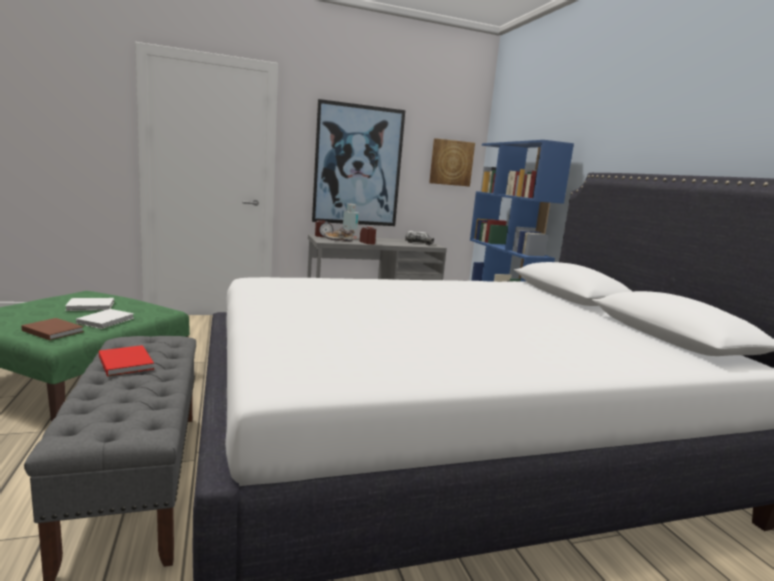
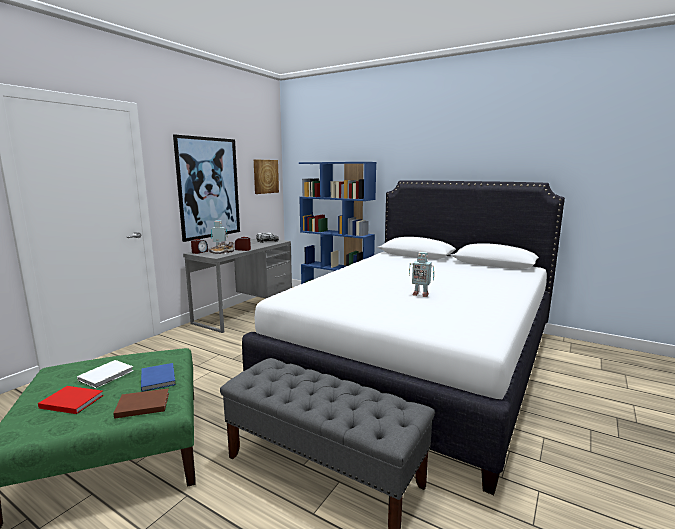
camera: 40 degrees left, 0 degrees up
white book [76,309,134,329] -> blue book [141,363,176,392]
red book [99,345,154,377] -> red book moved to [38,386,104,414]
none -> toy robot [409,252,434,297]

